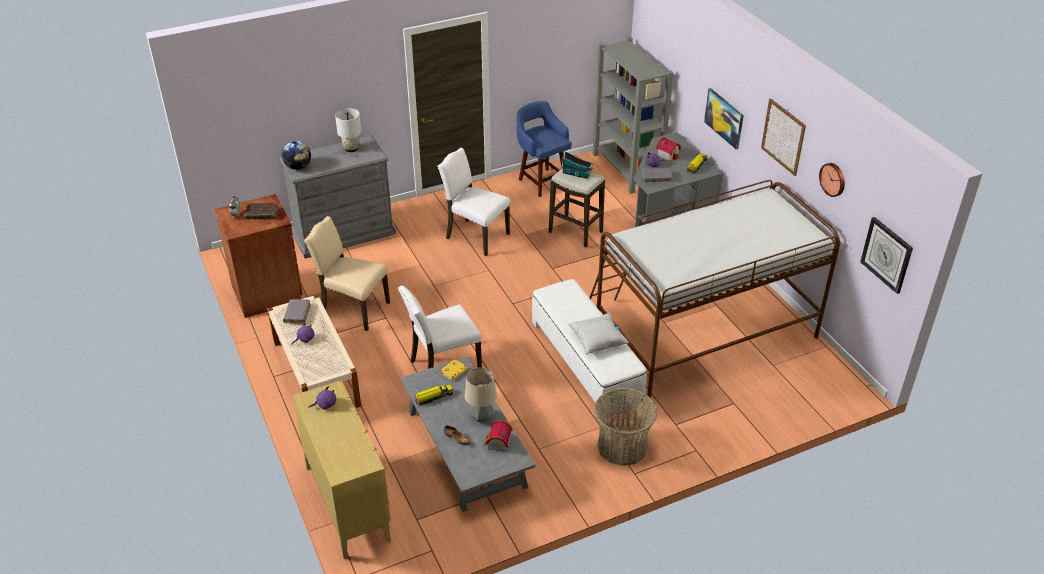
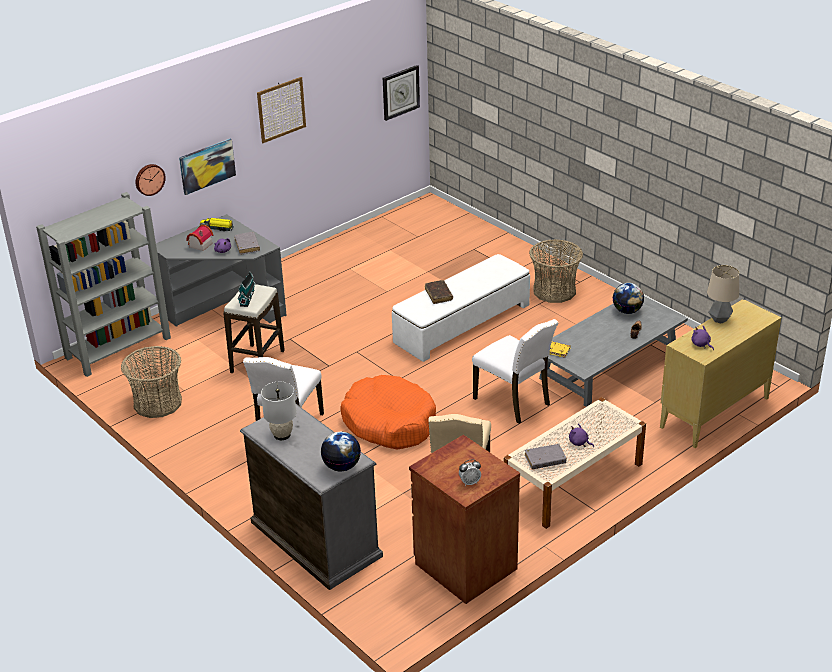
camera: 105 degrees left, 5 degrees down
brown book [244,203,279,219] -> brown book moved to [425,280,453,304]
toy truck [414,384,453,405] -> none
table lamp [465,367,497,423] -> table lamp moved to [707,265,739,324]
toy house [484,420,513,452] -> globe [612,283,644,314]
blue stool [516,101,572,197] -> basket [121,346,182,418]
grey pillow [568,312,629,354] -> none
brown bed [589,180,840,397] -> none
wall clock [819,163,845,197] -> wall clock moved to [136,164,166,196]
none -> orange dog bed [340,375,436,450]

